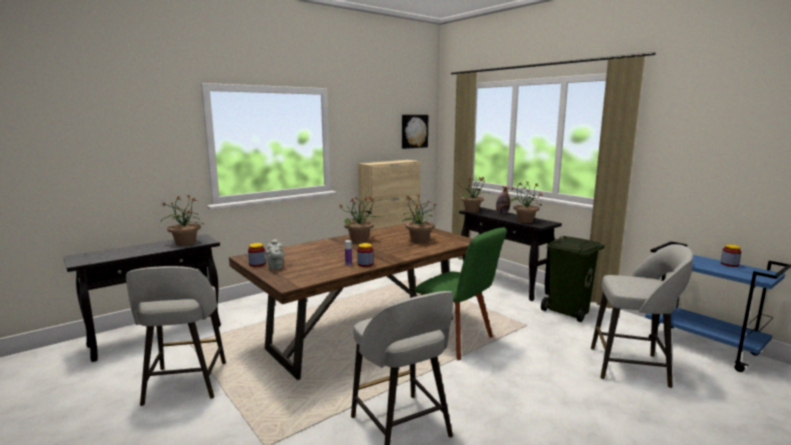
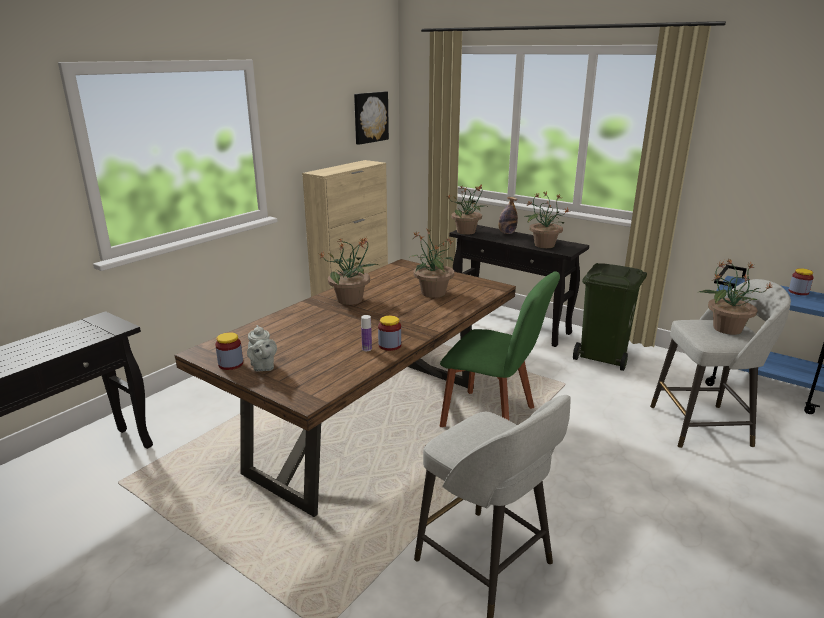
camera: 15 degrees left, 10 degrees up
grey stool [126,266,226,406] -> none
potted plant [161,195,203,246] -> potted plant moved to [697,258,774,335]

